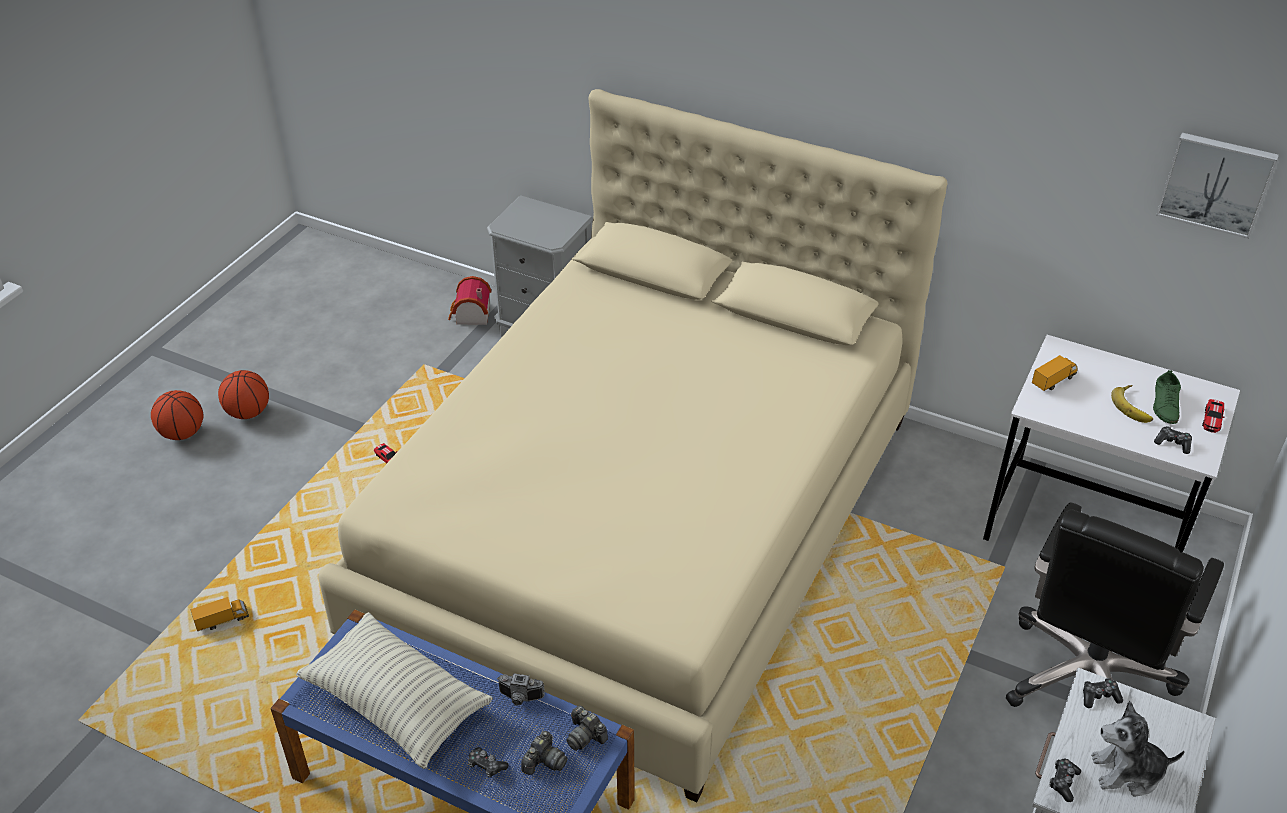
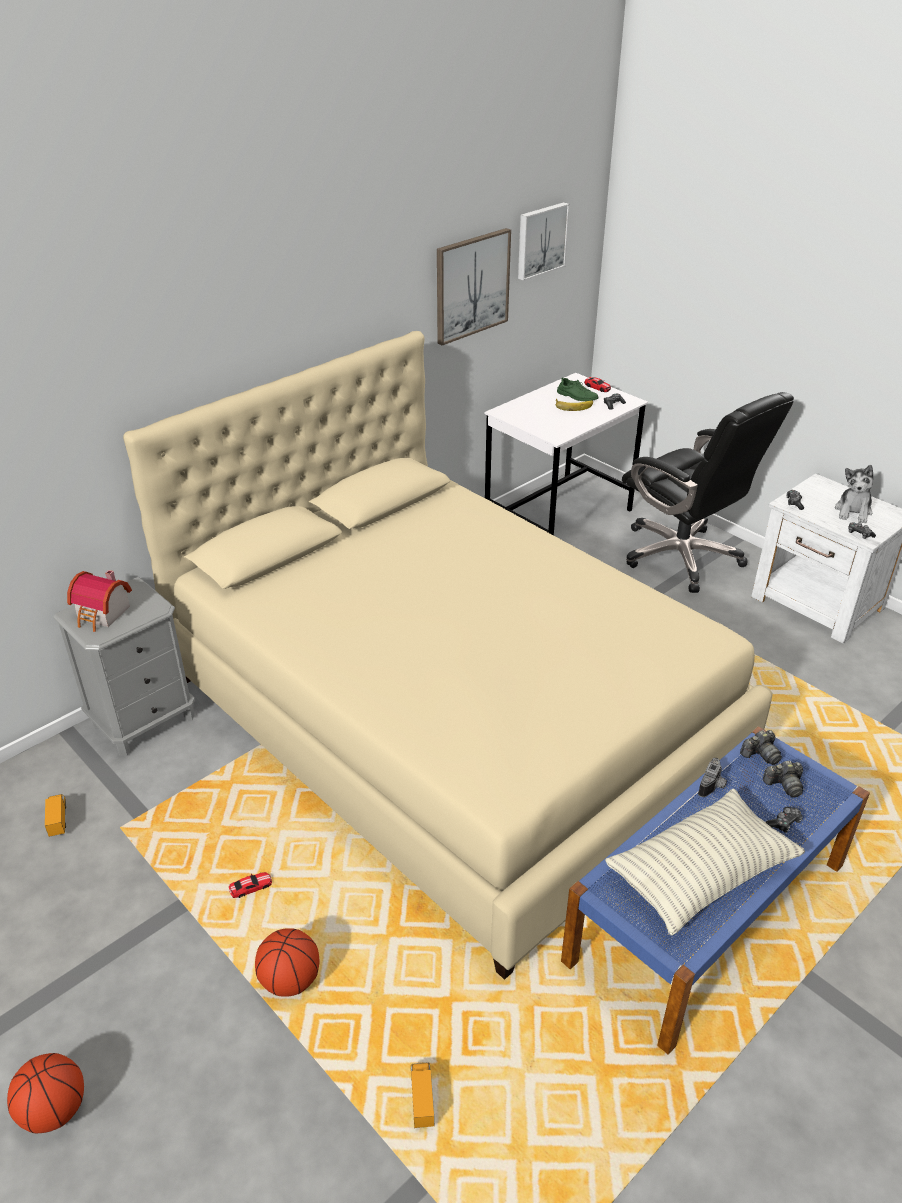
camera: 70 degrees left, 5 degrees down
basketball [218,370,269,419] -> basketball moved to [255,928,319,997]
toy house [448,276,491,325] -> toy house moved to [67,570,132,632]
camera [521,731,567,775] -> camera turned 120 degrees clockwise [763,760,803,798]
toy truck [1032,355,1078,391] -> toy truck moved to [45,794,66,837]
none -> picture [437,228,511,345]

